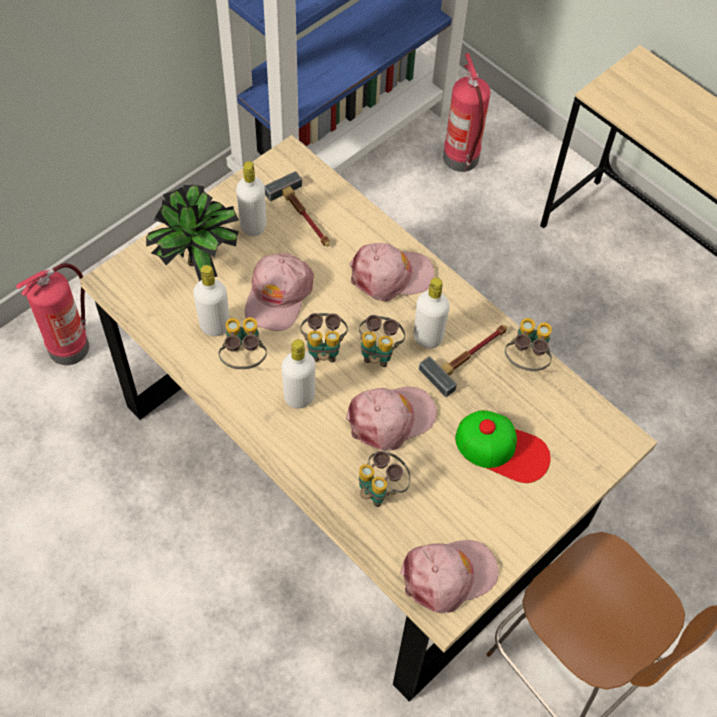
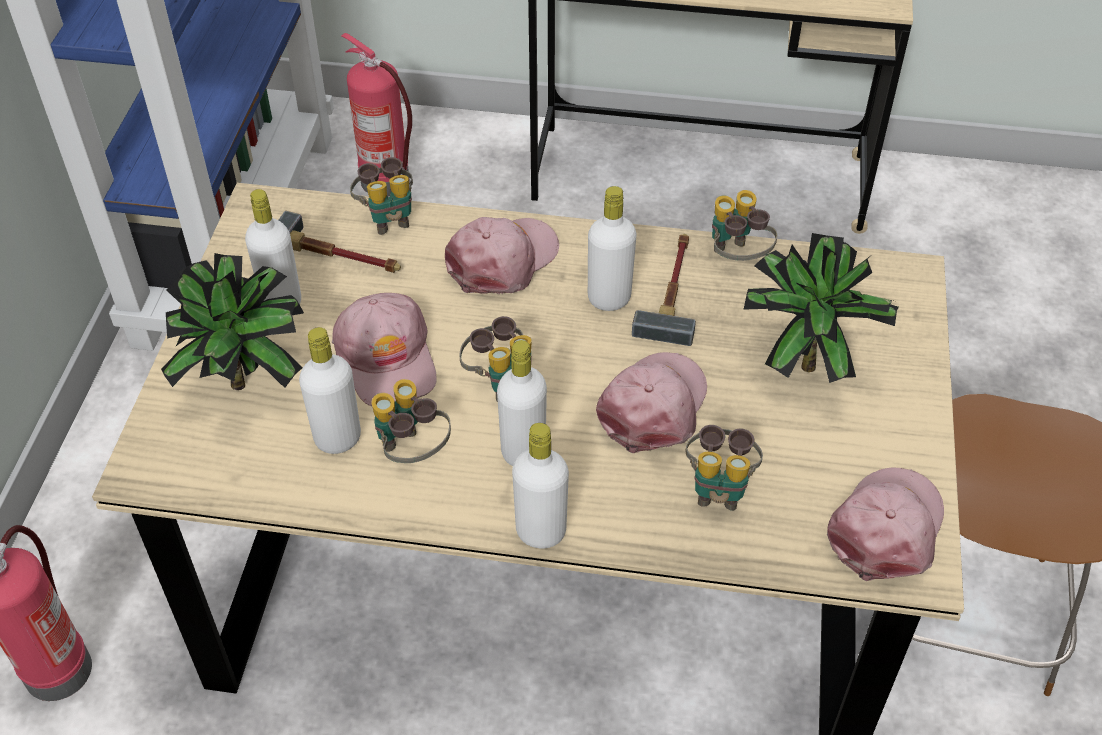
camera: 35 degrees left, 10 degrees down
binoculars [359,315,405,367] -> binoculars moved to [350,157,413,235]
cap [455,410,551,483] -> potted plant [743,233,899,383]
none -> white bottle [512,423,569,548]

